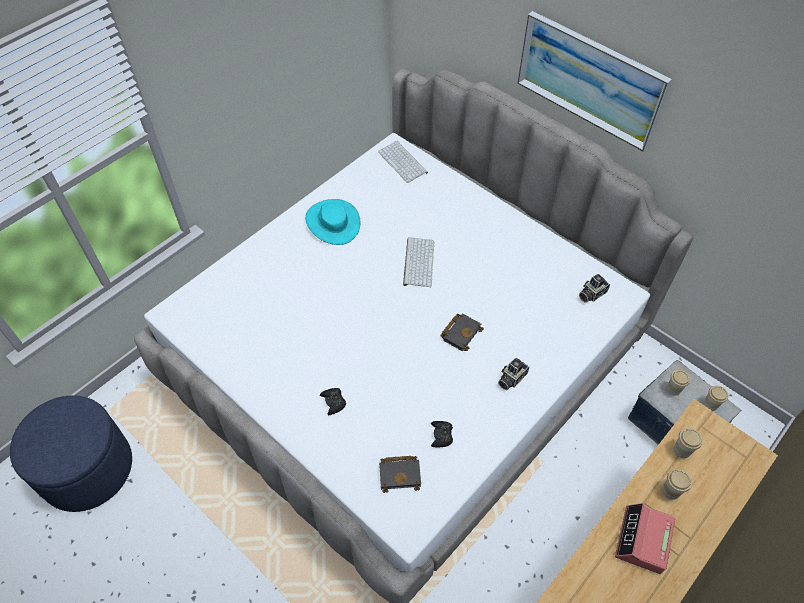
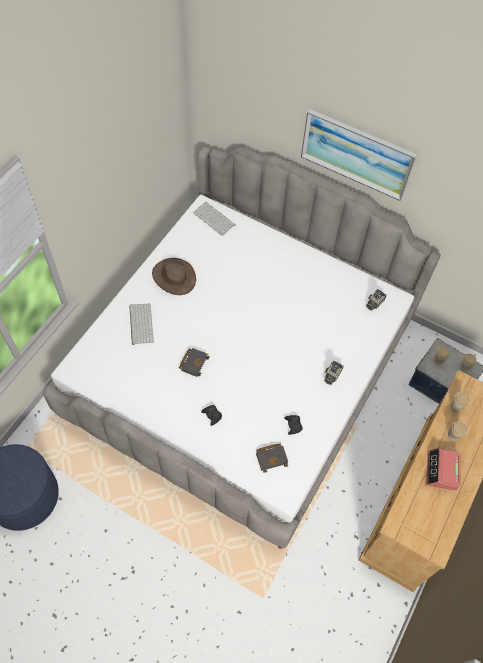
camera: 15 degrees left, 5 degrees up
turquoise hat [305,199,360,245] -> brown hat [152,258,196,295]
keyboard [403,237,435,287] -> keyboard moved to [129,304,154,345]
black book [440,313,484,352] -> black book moved to [179,348,210,377]

